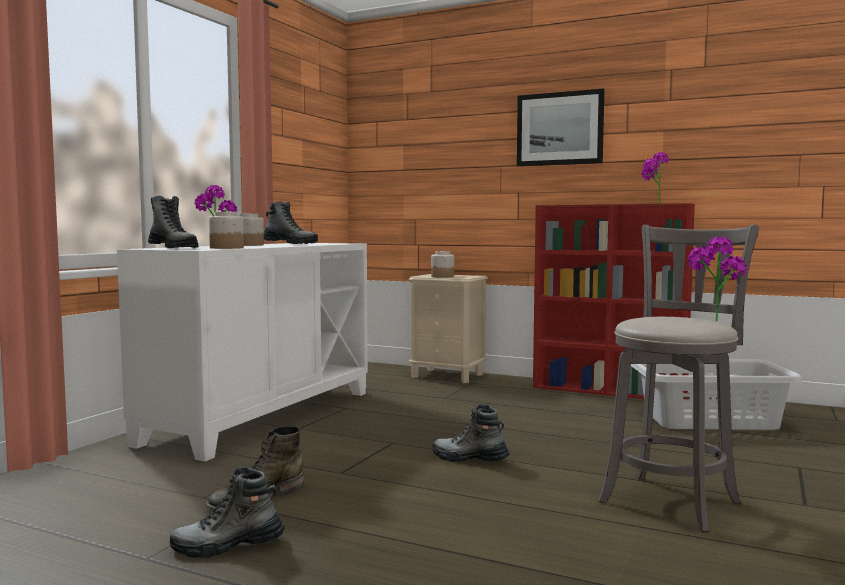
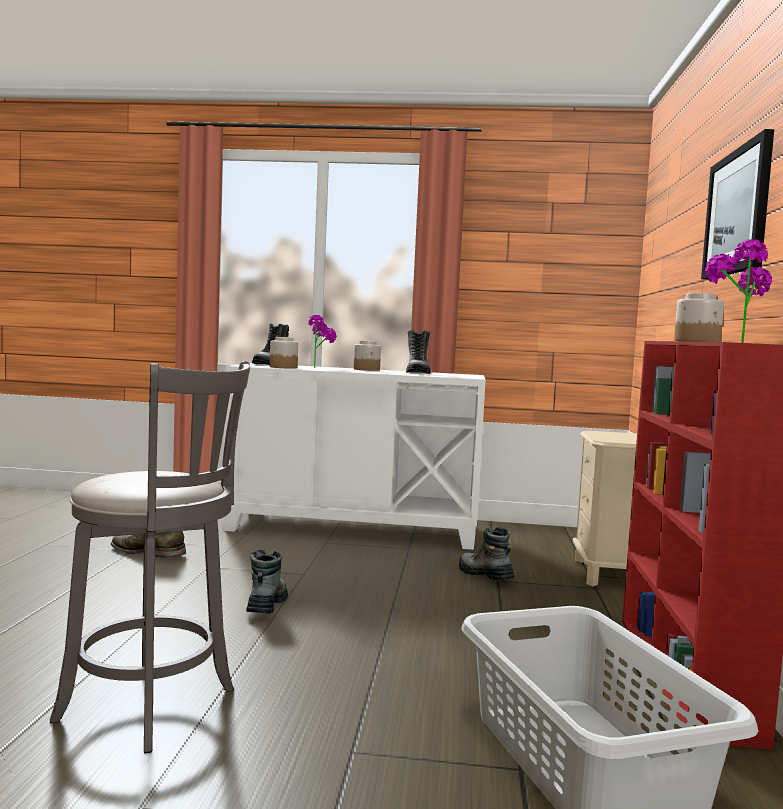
camera: 70 degrees right, 0 degrees up
boot [169,467,284,558] -> boot moved to [459,527,515,581]
jar [431,251,454,278] -> jar moved to [674,293,724,342]
potted plant [688,237,748,321] -> none

